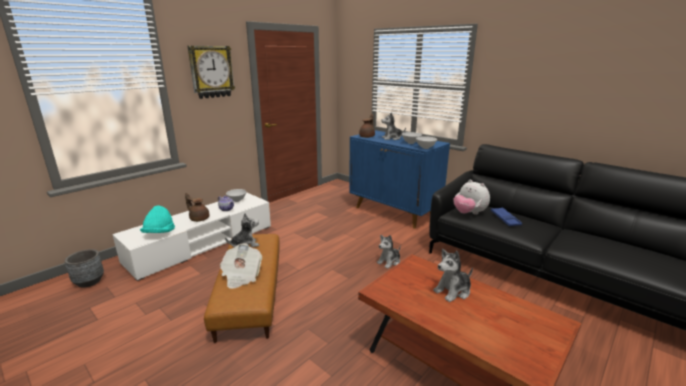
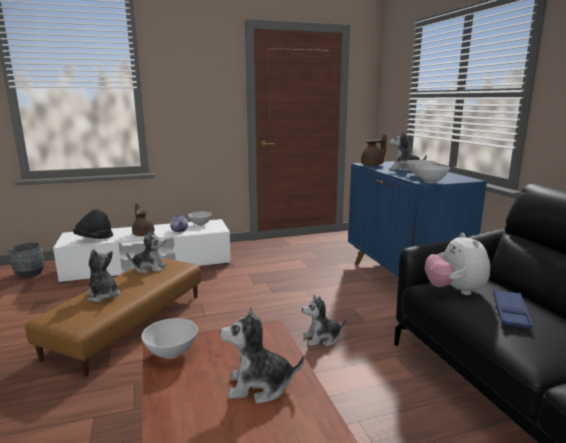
camera: 30 degrees right, 5 degrees down
turquoise hat [140,206,175,233] -> black hat [73,209,113,239]
wall clock [187,46,235,99] -> none
newspaper [220,244,262,289] -> plush toy [87,249,120,302]
none -> white bowl [141,318,198,359]

